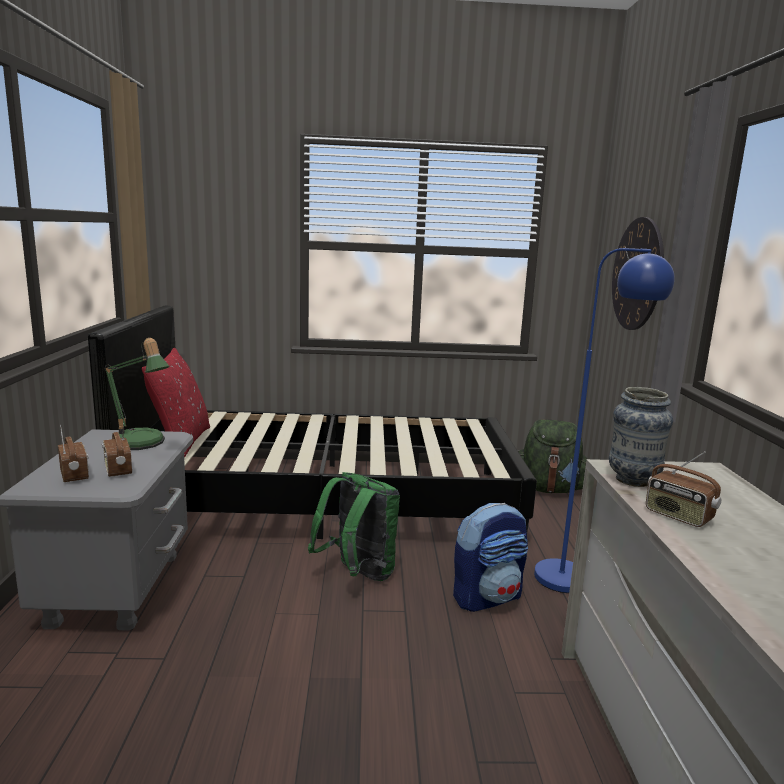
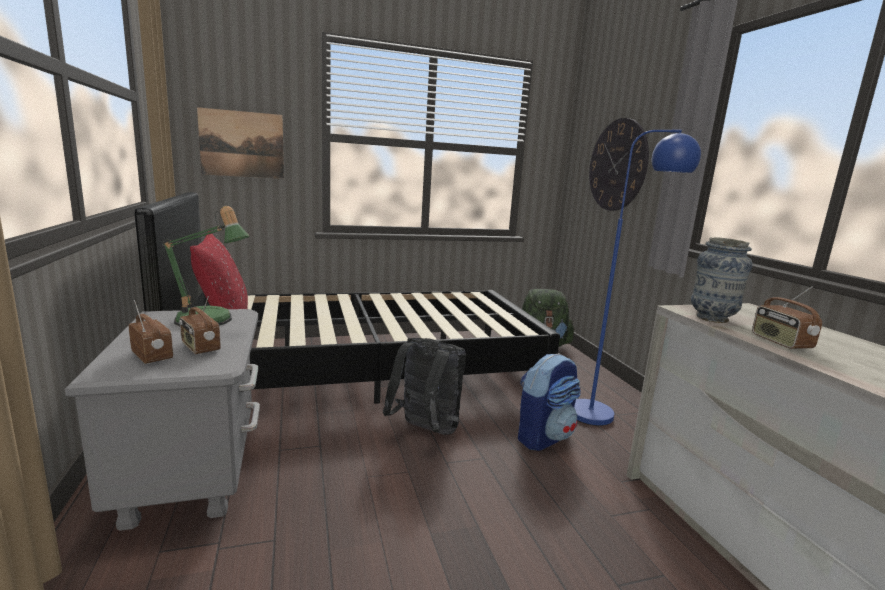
camera: 15 degrees left, 0 degrees up
green backpack [308,472,400,581] -> black backpack [383,338,466,435]
radio [646,451,721,527] -> radio turned 45 degrees clockwise [752,286,822,349]
none -> picture [197,107,284,179]

